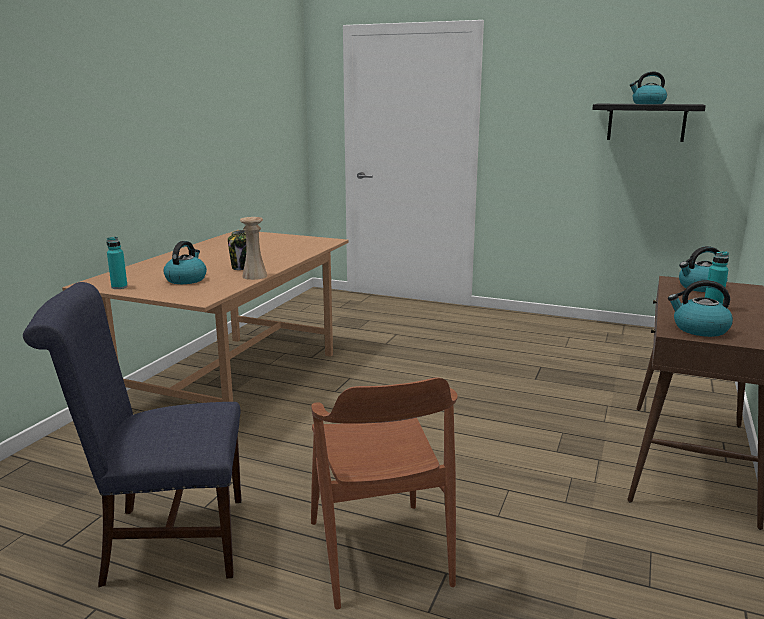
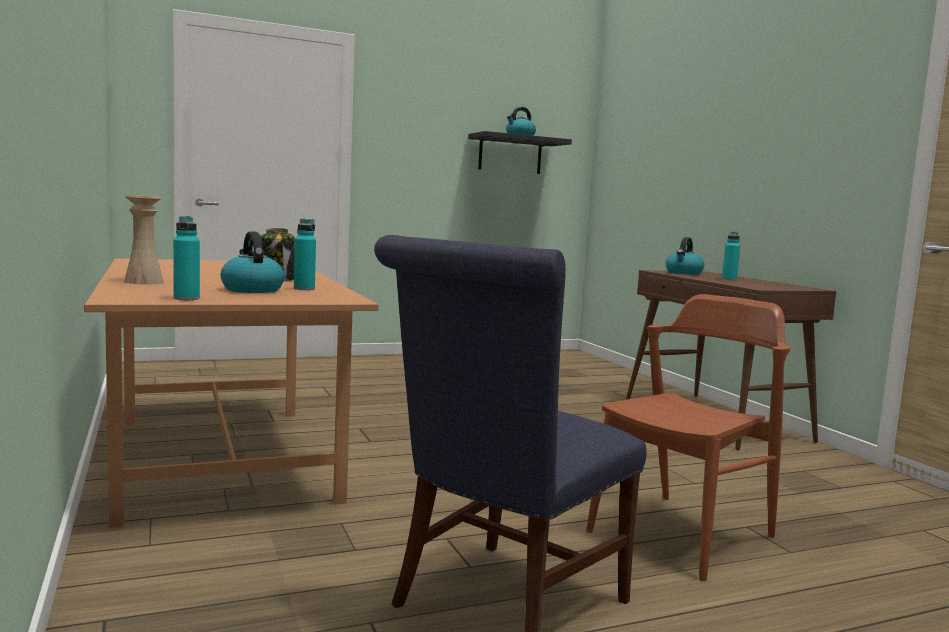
camera: 45 degrees left, 10 degrees down
beige vase [240,217,267,280] -> beige vase moved to [124,195,164,284]
brown chair [311,377,458,609] -> brown chair turned 75 degrees counterclockwise [586,294,791,581]
kettle [668,280,733,337] -> none
none -> turquoise bottle [294,219,316,290]

